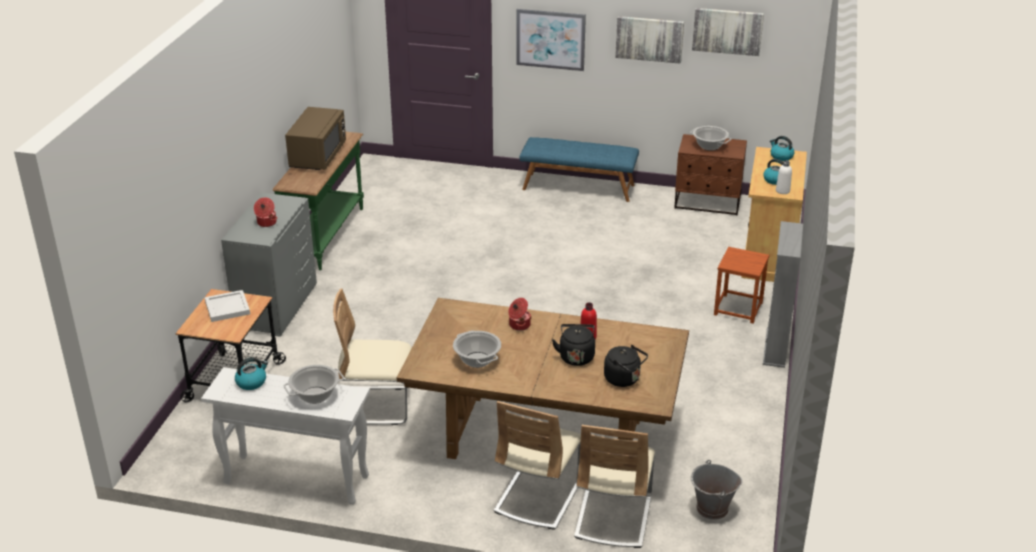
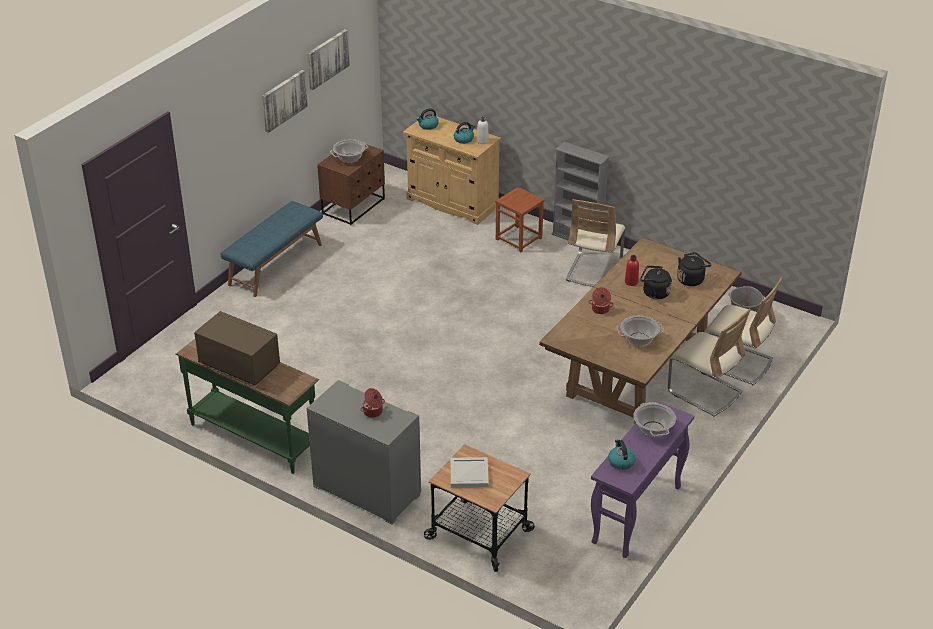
camera: 70 degrees left, 5 degrees up
white console table [201,367,370,505] -> purple console table [591,400,694,558]
beige chair [333,289,412,425] -> beige chair moved to [566,199,625,287]
picture [516,9,586,71] -> none

